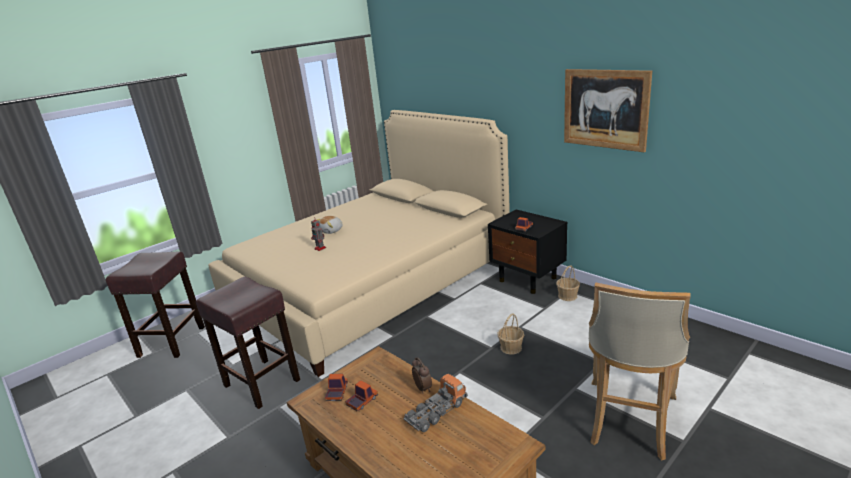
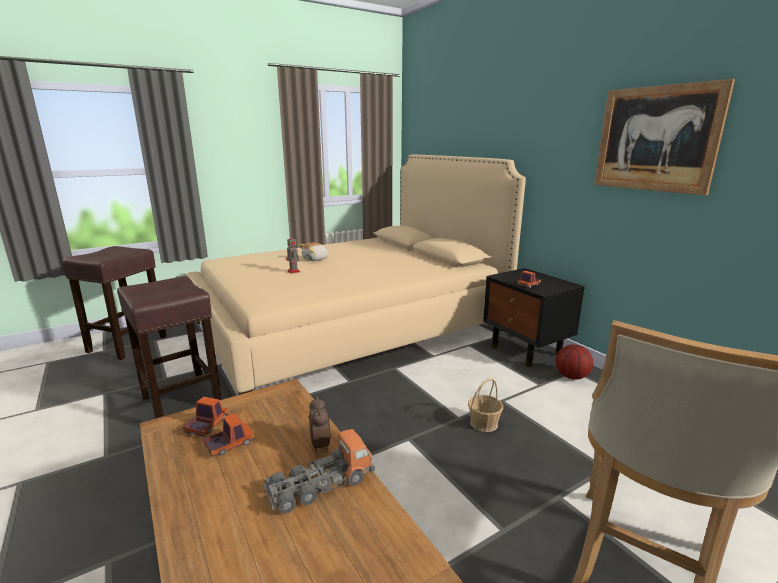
camera: 10 degrees right, 5 degrees down
basket [556,266,580,301] -> basketball [556,345,593,380]

